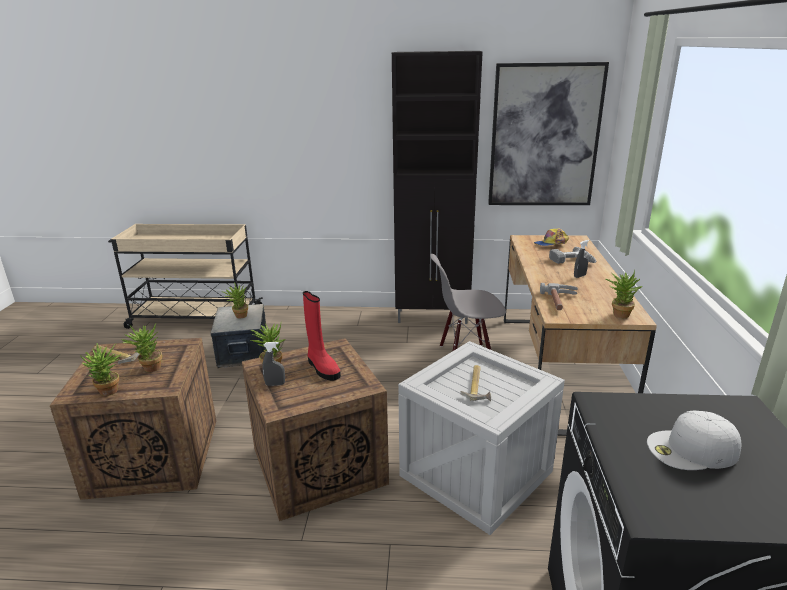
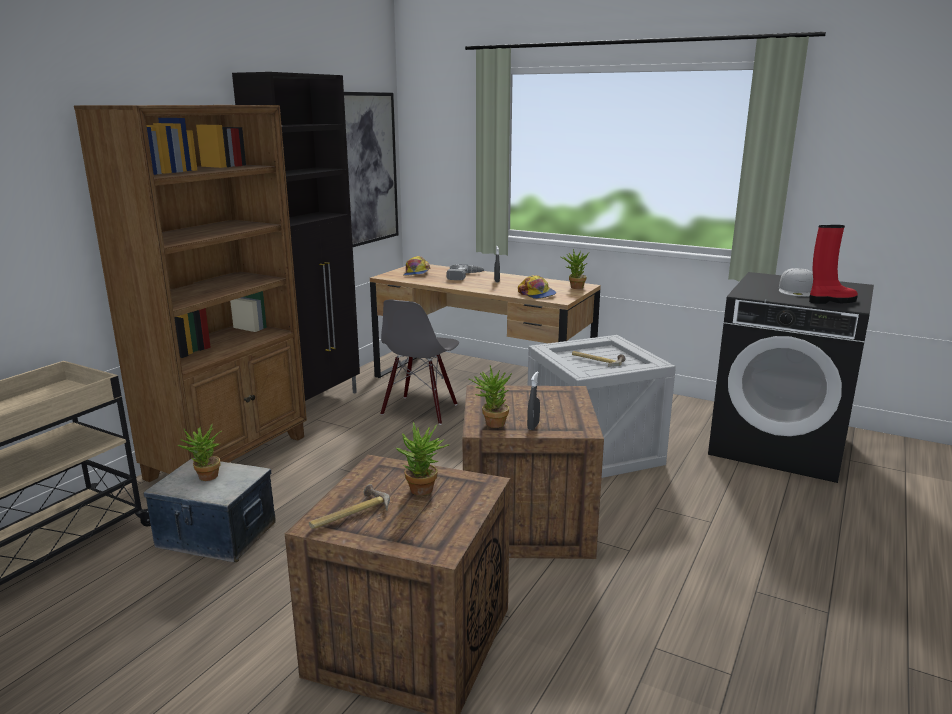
camera: 65 degrees left, 5 degrees down
potted plant [80,343,121,396] -> none
red boot [303,291,341,381] -> red boot moved to [809,225,858,304]
hammer [540,283,578,310] -> cap [518,275,556,299]
none -> brown bookcase [74,105,307,482]

